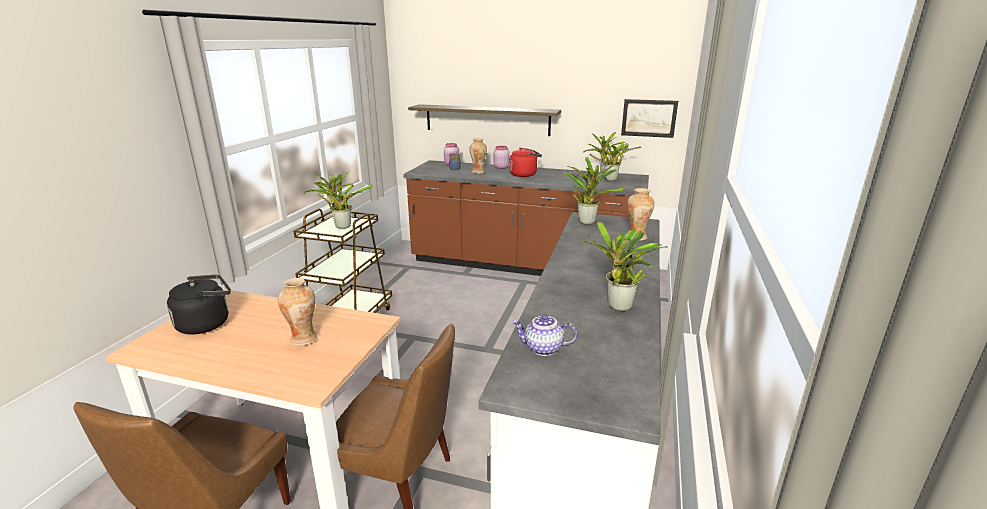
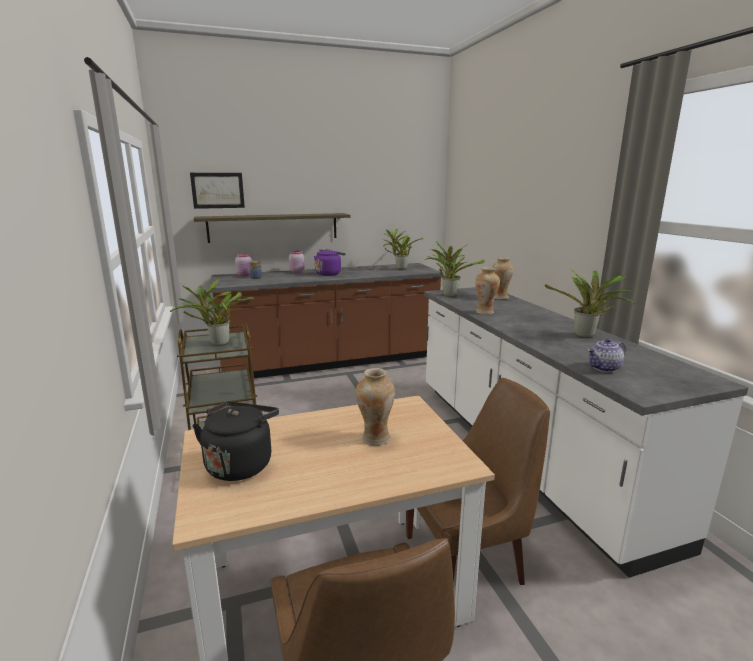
camera: 35 degrees left, 5 degrees down
vase [469,138,487,174] -> vase moved to [475,267,500,314]
red kettle [509,148,542,177] -> purple kettle [314,249,346,276]
picture [621,99,678,138] -> picture moved to [190,173,245,209]

